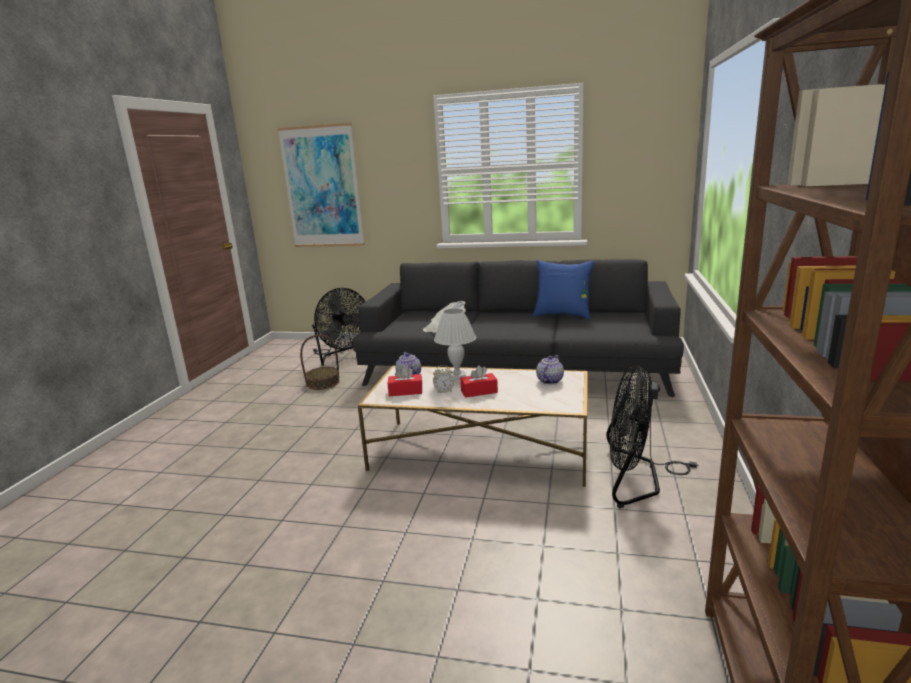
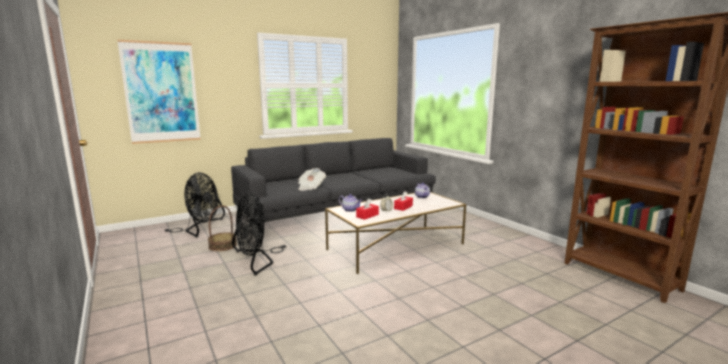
camera: 45 degrees left, 5 degrees down
white table lamp [434,308,476,381] -> none
blue pillow [533,260,594,320] -> none
black fan [606,365,699,509] -> black fan moved to [232,193,286,276]

